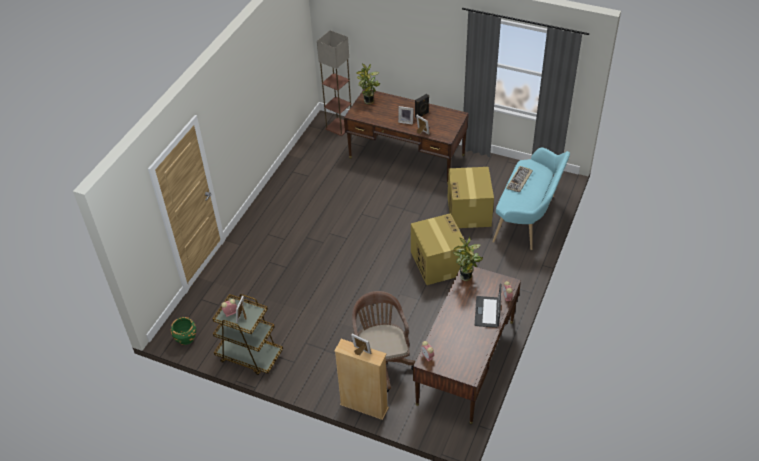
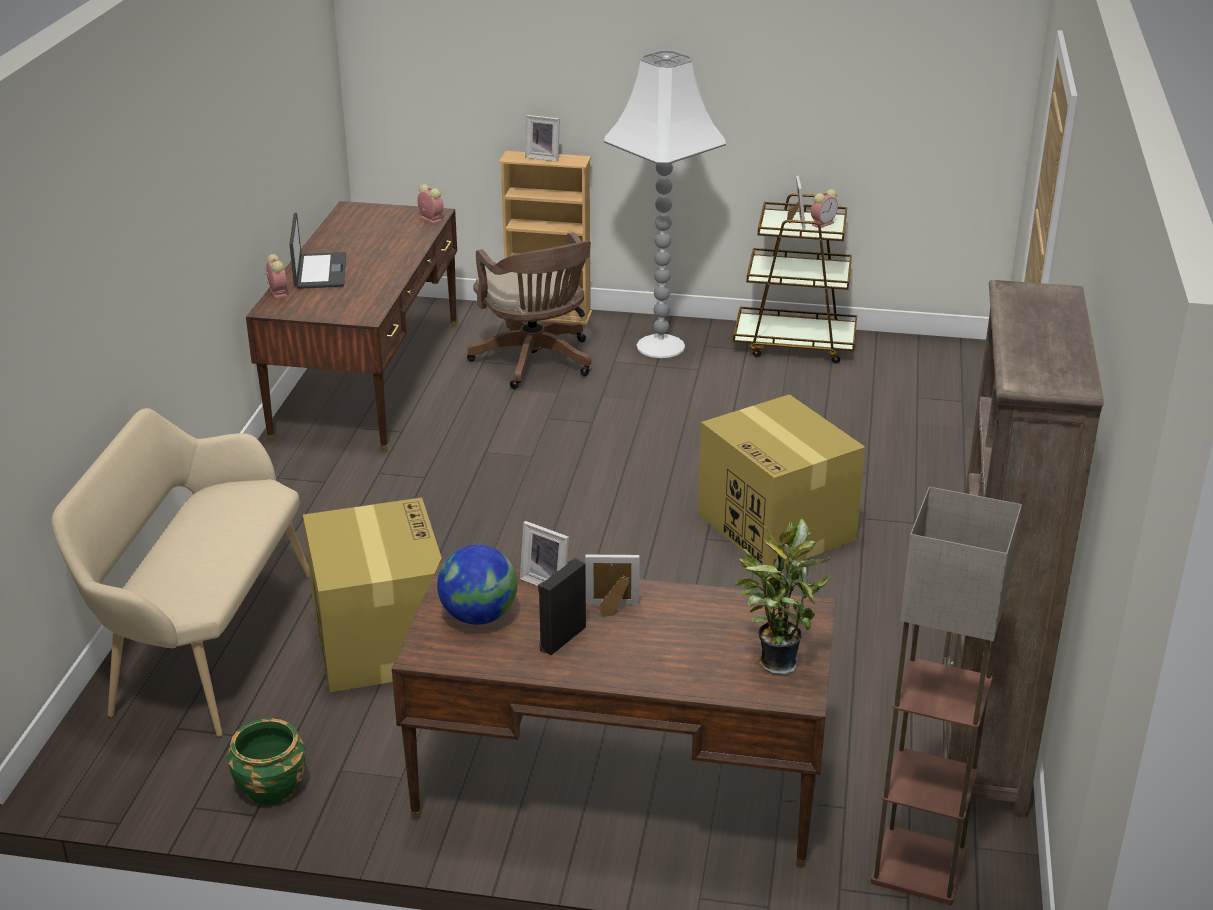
camera: 165 degrees right, 15 degrees down
green planter [171,317,196,345] -> green planter moved to [227,718,306,805]
cardboard box [411,213,467,285] -> cardboard box moved to [698,394,865,567]
potted plant [453,236,483,281] -> none
turquoise bench [492,147,570,250] -> beige bench [51,408,310,737]
keyboard [506,166,533,192] -> none
none -> globe [437,545,517,625]
none -> white floor lamp [604,50,726,358]
none -> brown bookcase [942,280,1104,818]

